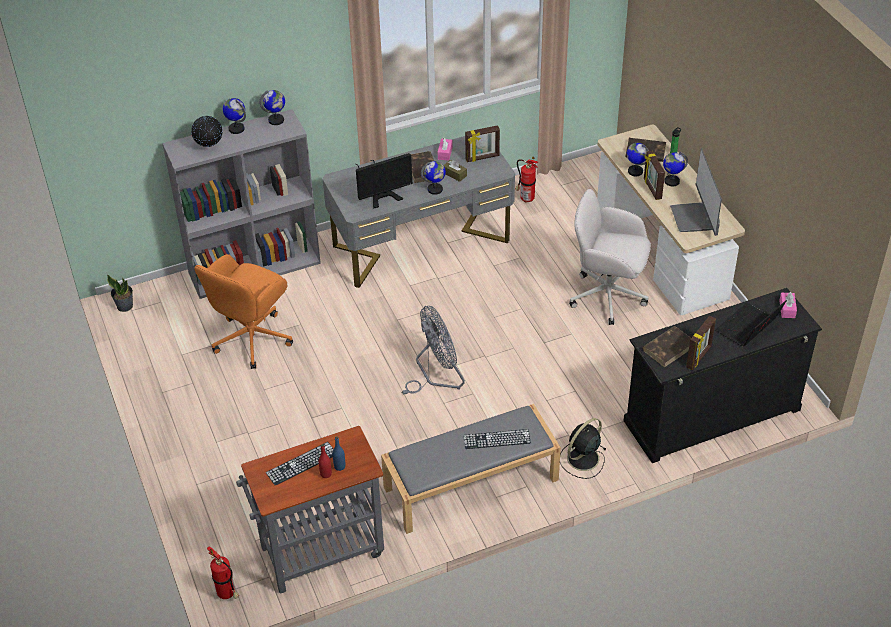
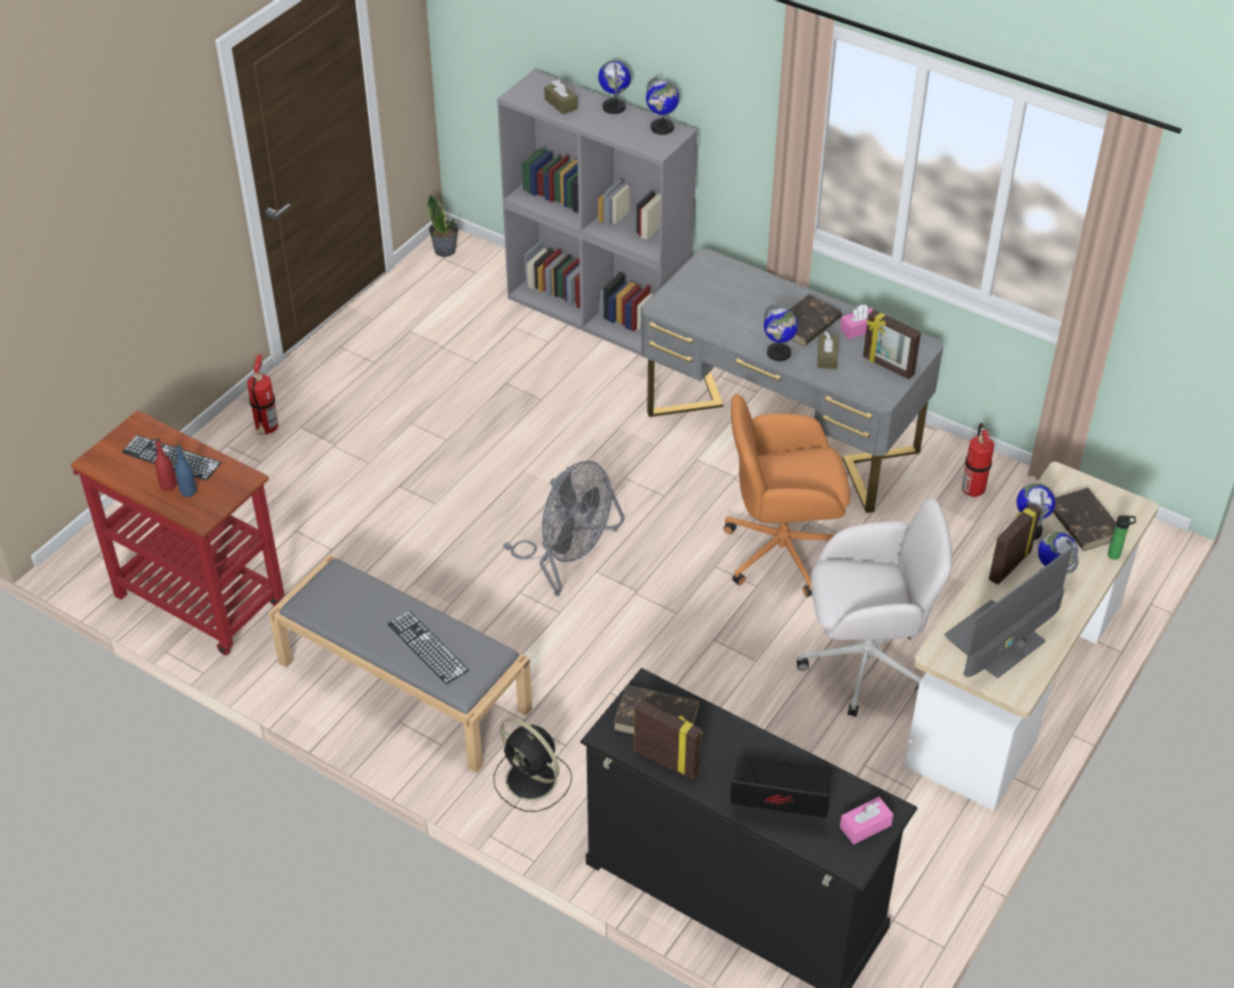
camera: 55 degrees right, 0 degrees up
globe [191,116,223,147] -> brown tissue box [544,79,578,115]
orange office chair [194,254,293,369] -> orange office chair moved to [724,394,850,597]
fire extinguisher [207,546,239,599] -> fire extinguisher moved to [247,355,278,435]
grey cart [236,426,384,594] -> red cart [71,411,285,655]
monitor [356,153,412,209] -> none
black fan [560,418,607,479] -> black fan turned 150 degrees counterclockwise [493,718,572,812]
white office chair [569,189,651,325] -> white office chair turned 105 degrees clockwise [797,498,952,717]
picture frame [686,316,716,370] -> picture frame turned 150 degrees counterclockwise [634,700,702,780]

